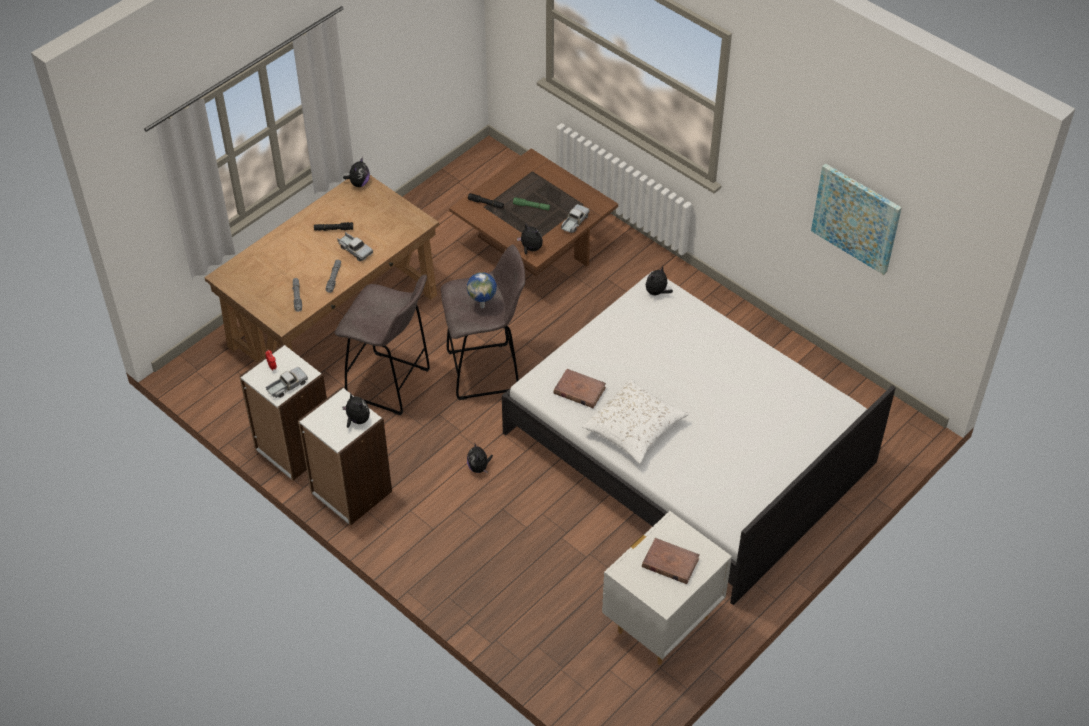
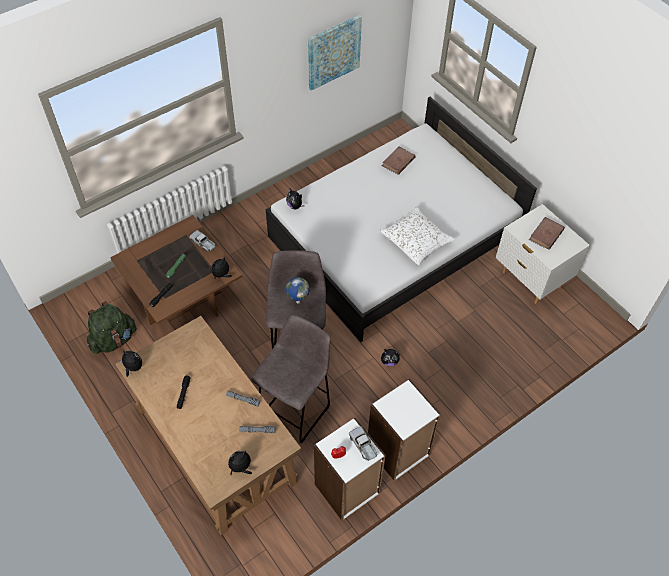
camera: 80 degrees left, 5 degrees up
toy truck [337,232,373,261] -> none
plush toy [342,393,370,428] -> plush toy moved to [228,450,252,475]
brown book [554,369,606,408] -> brown book moved to [382,146,415,175]
none -> green backpack [87,301,137,354]

